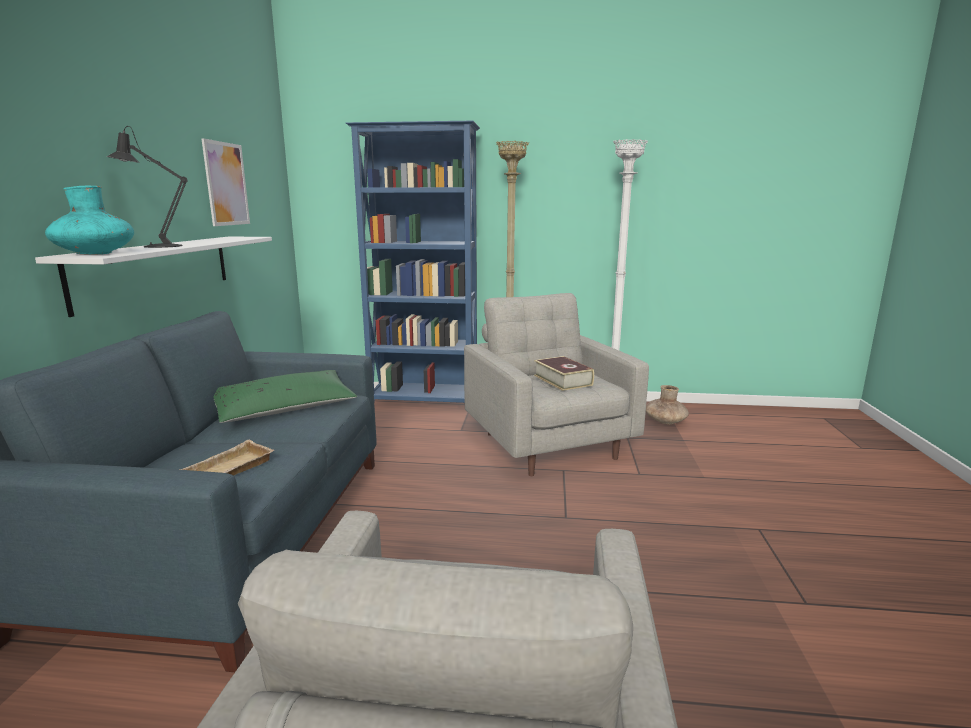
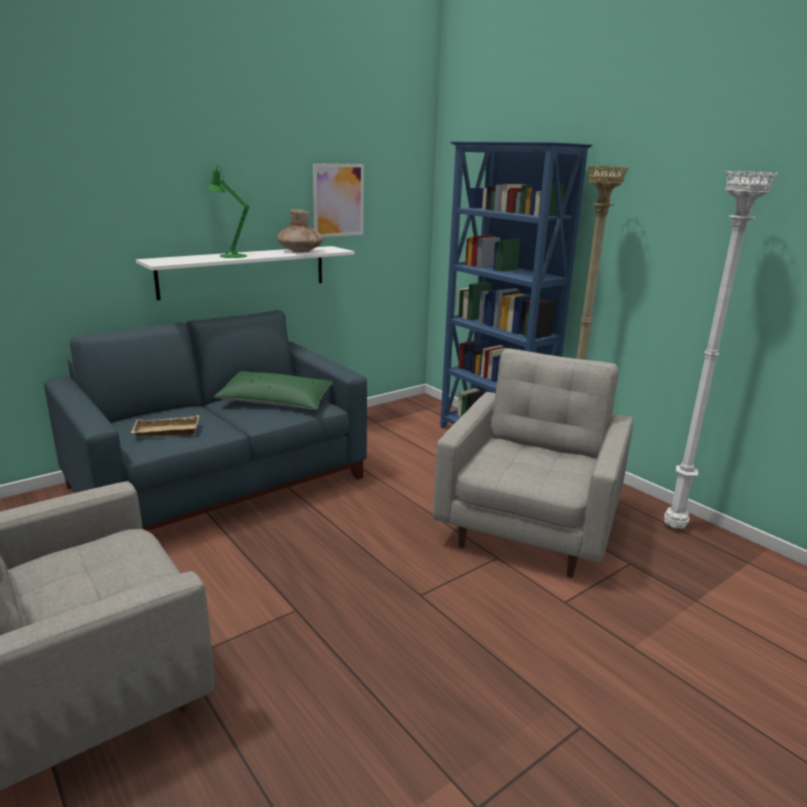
camera: 45 degrees right, 5 degrees up
turquoise vase [45,186,134,255] -> none
black table lamp [107,126,188,248] -> green table lamp [205,165,249,258]
book [534,356,594,391] -> none
brown vase [646,385,689,424] -> brown vase moved to [277,209,323,253]

